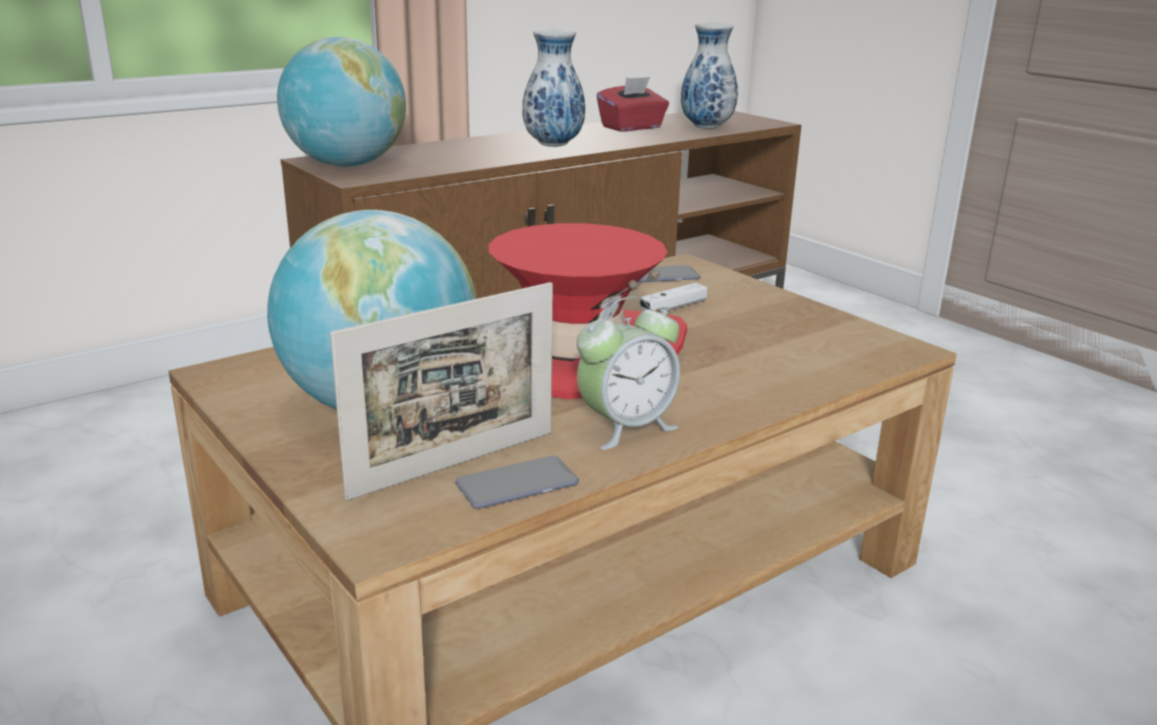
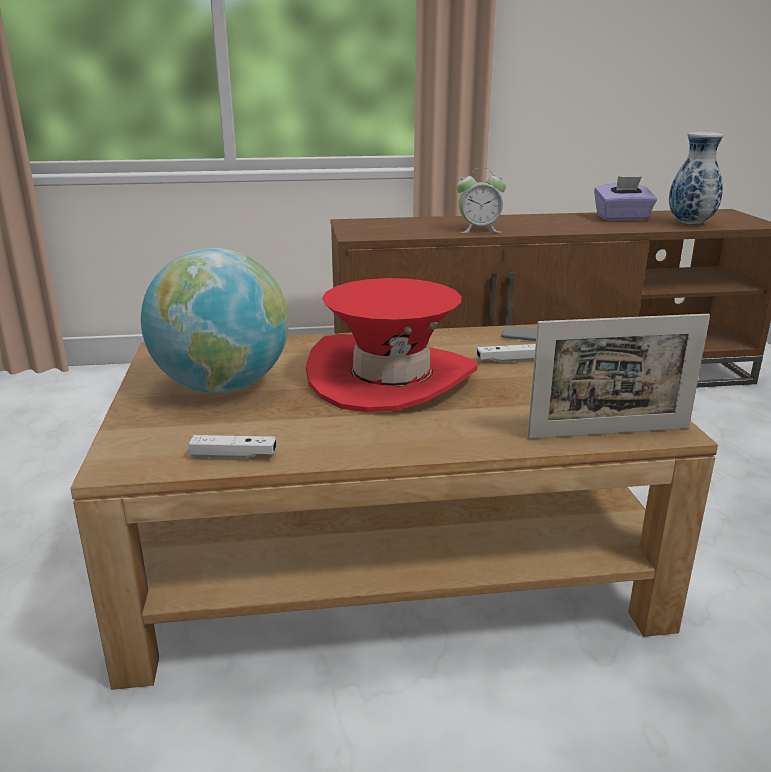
camera: 30 degrees right, 0 degrees up
globe [277,37,406,167] -> none
picture frame [330,282,553,500] -> picture frame moved to [527,314,710,439]
phone [455,456,579,509] -> white game controller [188,435,276,458]
vase [522,29,585,147] -> none
alarm clock [577,296,680,450] -> alarm clock moved to [456,168,506,233]
red tissue box [597,77,669,131] -> purple tissue box [594,176,657,221]

